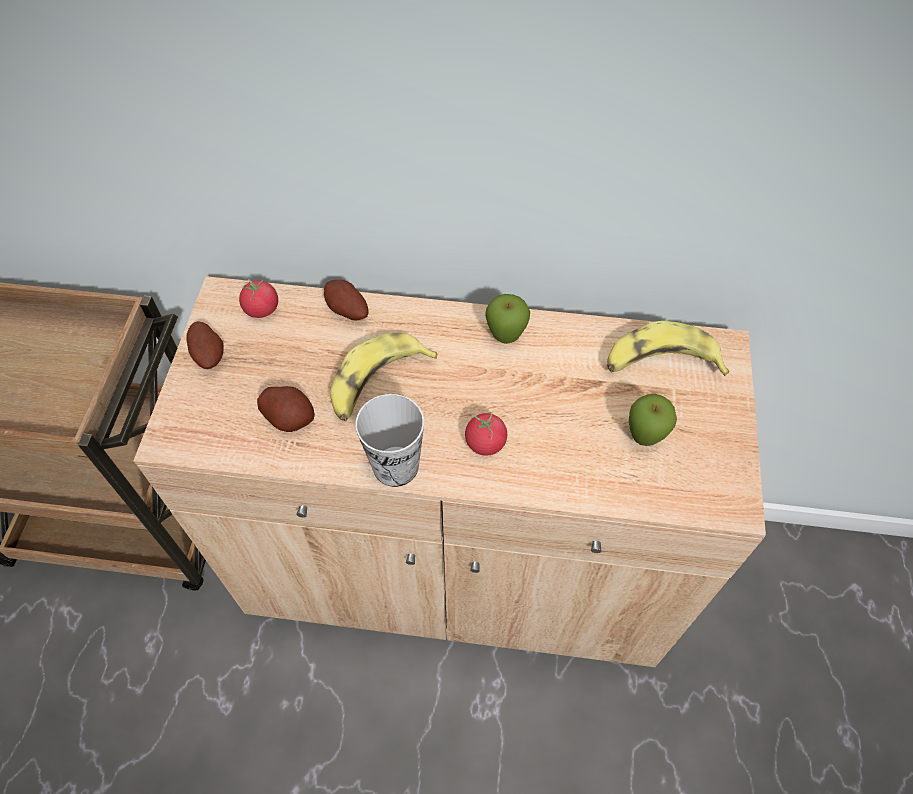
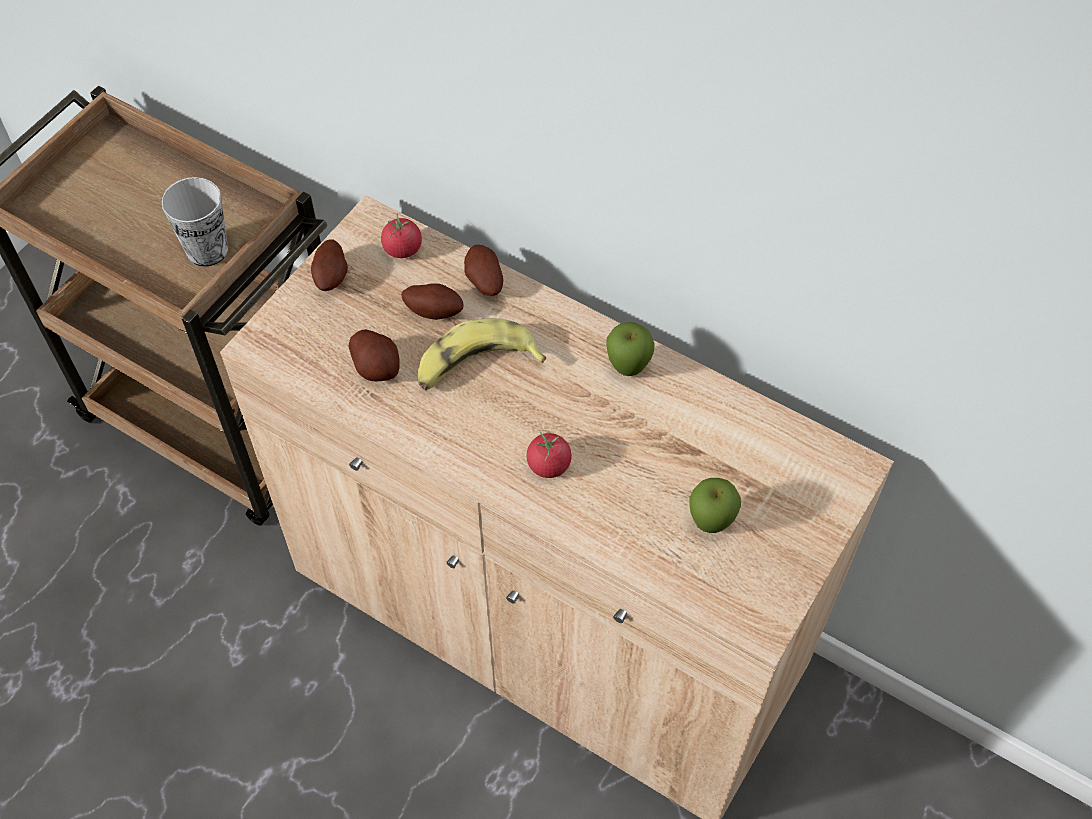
camera: 25 degrees right, 0 degrees up
cup [355,394,424,487] -> cup moved to [161,177,228,267]
banana [607,321,729,376] -> none
none -> potato [401,283,464,320]

